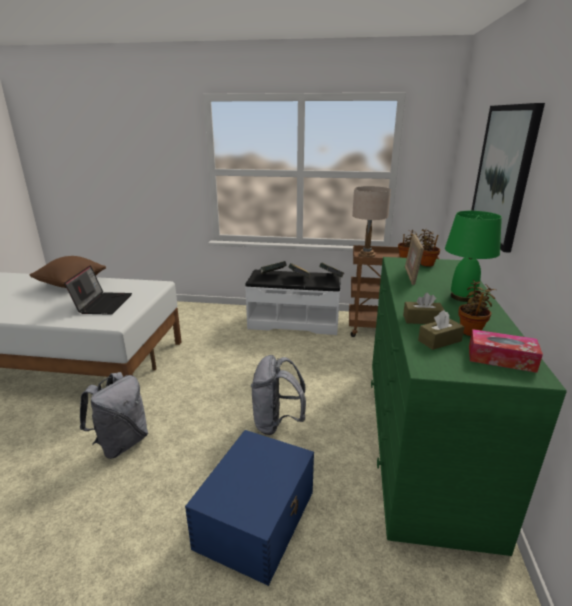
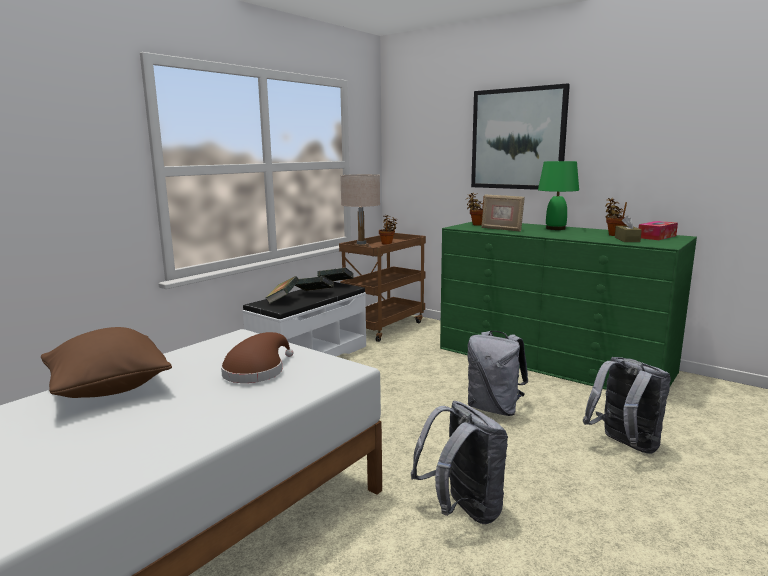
camera: 60 degrees left, 10 degrees down
laptop [64,265,132,315] -> brown hat [221,332,294,383]
blue storage box [185,430,314,586] -> grey backpack [583,357,671,454]
brown tissue box [403,293,444,324] -> none

